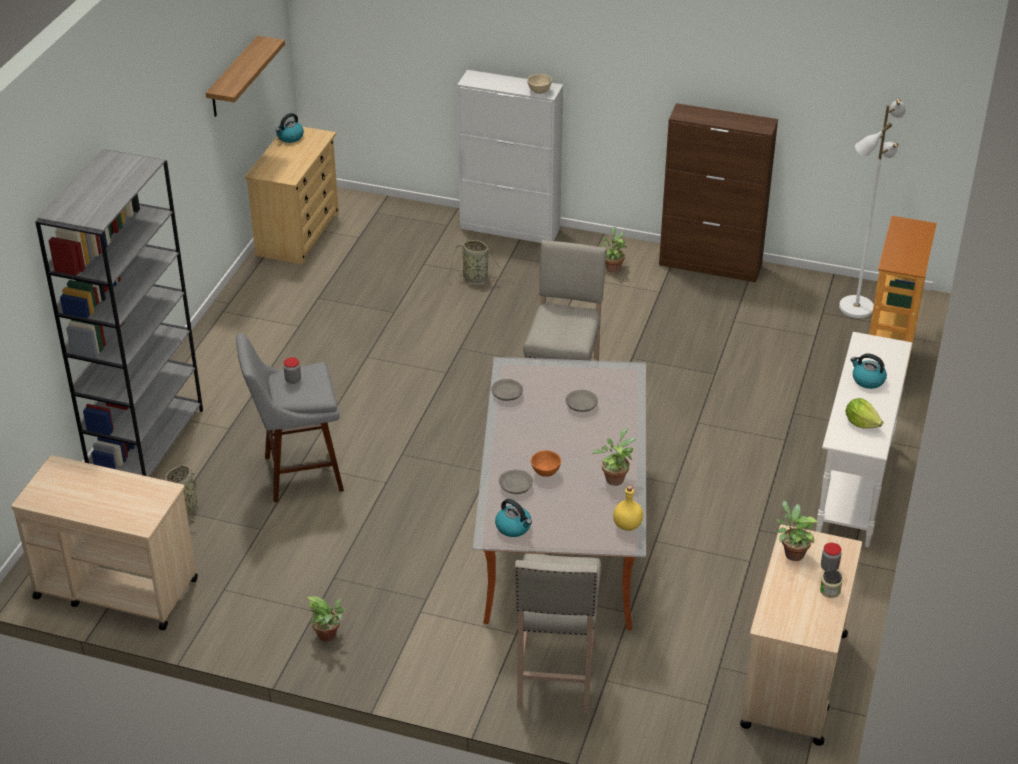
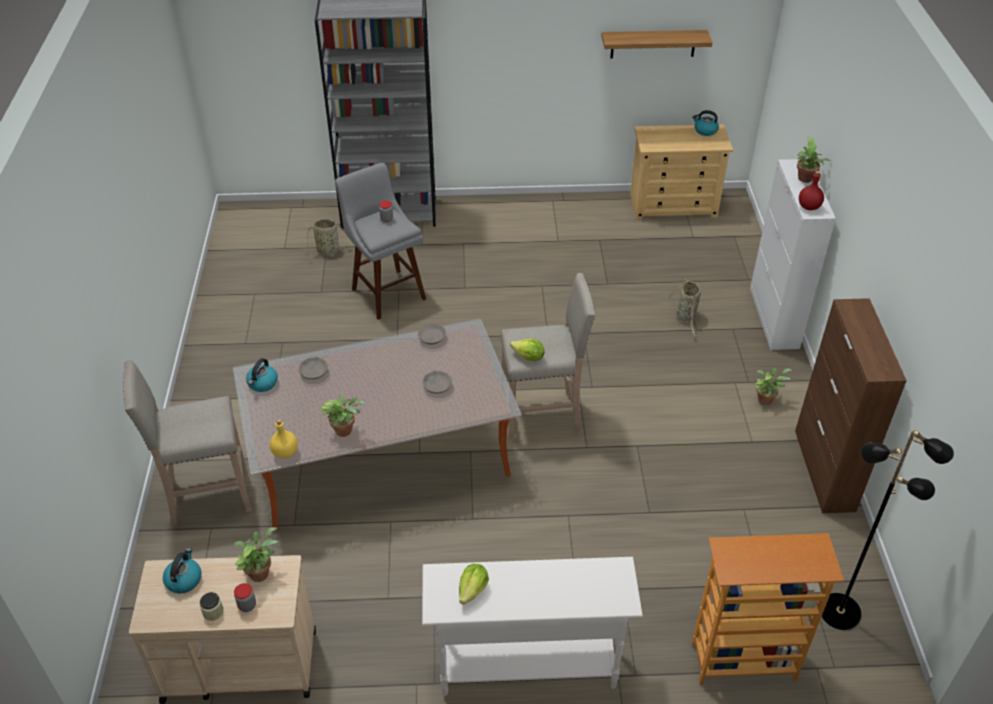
camera: 70 degrees right, 5 degrees up
beige cart [11,455,198,630] -> none
potted plant [306,596,346,642] -> potted plant moved to [797,137,830,183]
beige bowl [527,74,552,94] -> red bottle [799,171,824,210]
orange bowl [531,450,561,477] -> none
white floor lamp [839,99,906,318] -> black floor lamp [822,430,954,630]
kettle [850,353,887,389] -> kettle moved to [163,548,201,594]
none -> lettuce [510,339,545,361]

